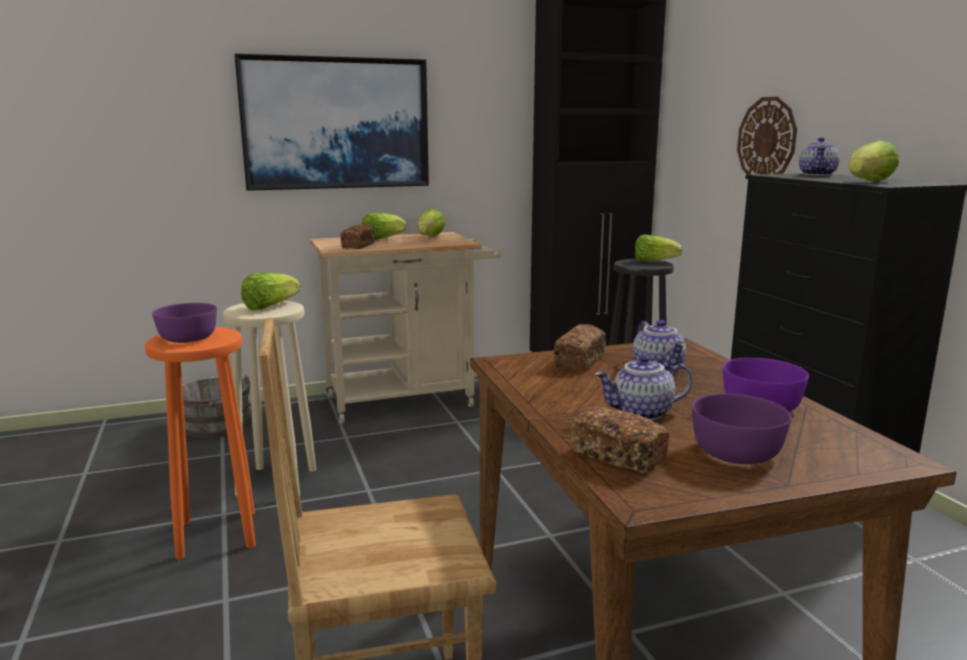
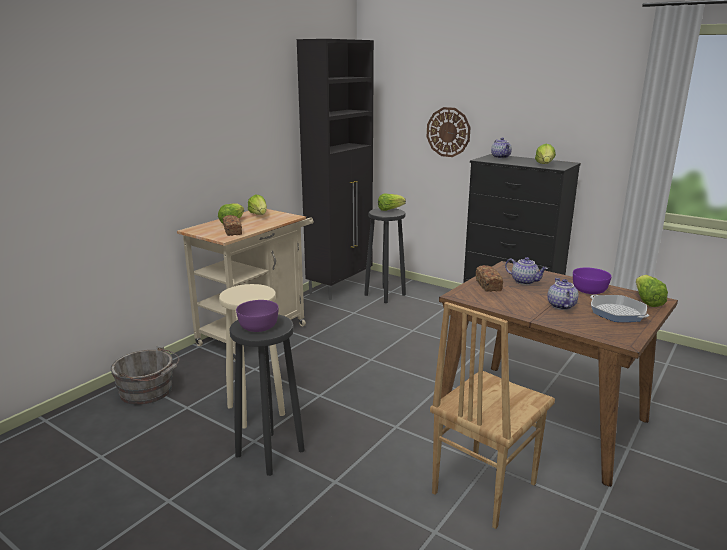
camera: 35 degrees left, 5 degrees up
orange stool [145,327,256,559] -> black stool [229,314,305,476]
picture [234,54,429,191] -> none
lettuce [241,273,301,310] -> lettuce moved to [636,275,668,307]
bread [570,405,669,473] -> none
teapot [595,355,692,421] -> teapot turned 135 degrees clockwise [547,278,578,310]
purple bowl [692,394,791,464] -> frying pan [590,295,649,322]

